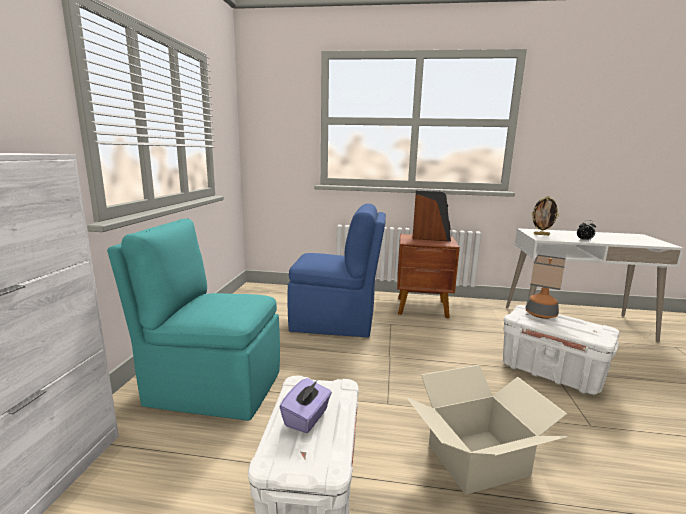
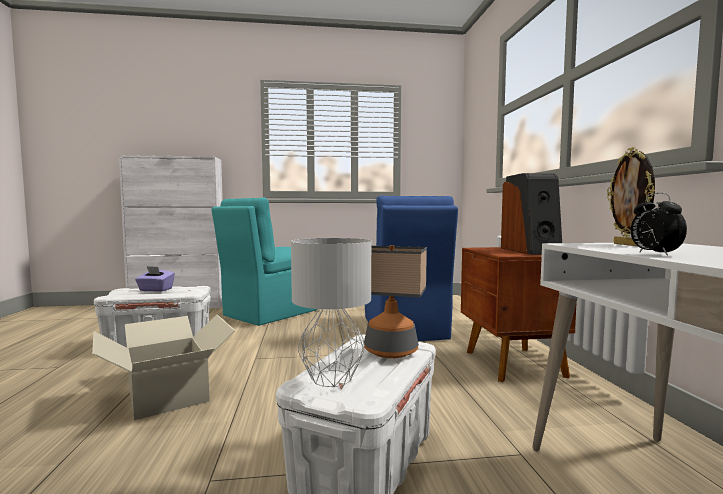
camera: 75 degrees right, 10 degrees down
turquoise chair [107,219,280,421] -> turquoise chair turned 135 degrees counterclockwise [211,197,318,326]
none -> grey table lamp [291,238,371,387]

